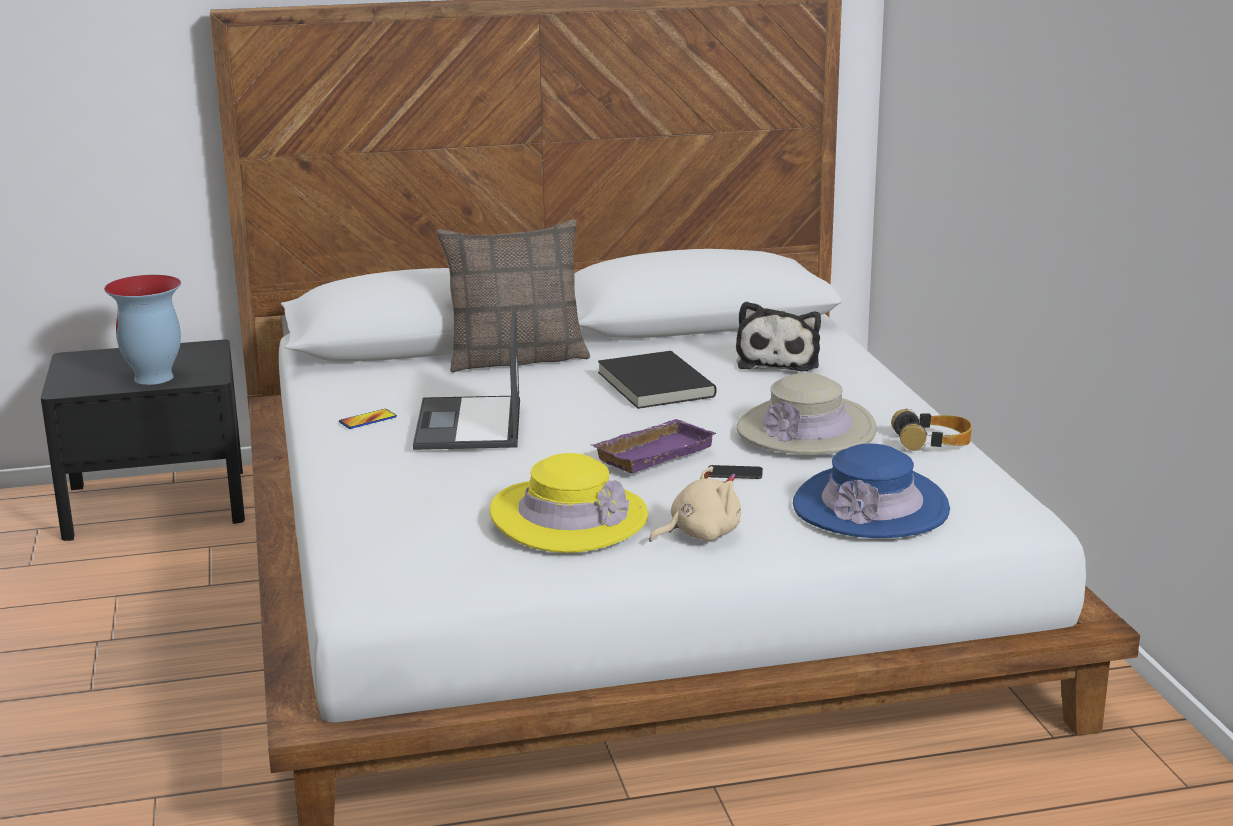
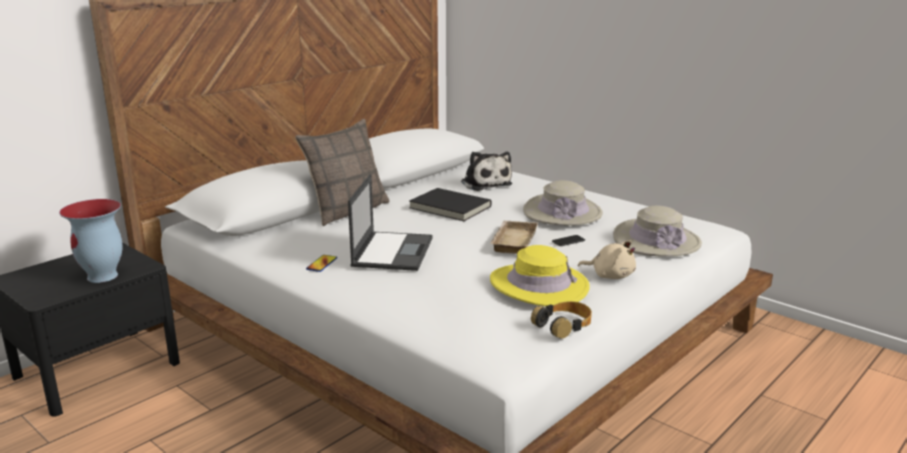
camera: 35 degrees left, 0 degrees up
laptop [413,306,520,450] -> laptop turned 135 degrees counterclockwise [348,174,433,271]
purple tray [591,419,717,473] -> beige tray [490,221,538,254]
beige plush toy [649,466,741,542] -> beige plush toy turned 90 degrees clockwise [578,240,636,279]
blue hat [793,443,950,538] -> beige hat [613,206,702,257]
headphones [891,409,972,451] -> headphones moved to [531,301,592,339]

